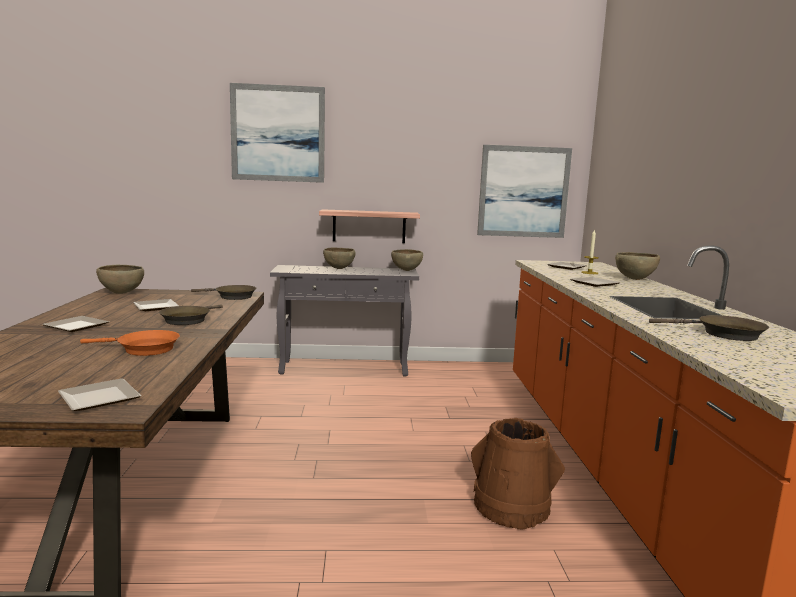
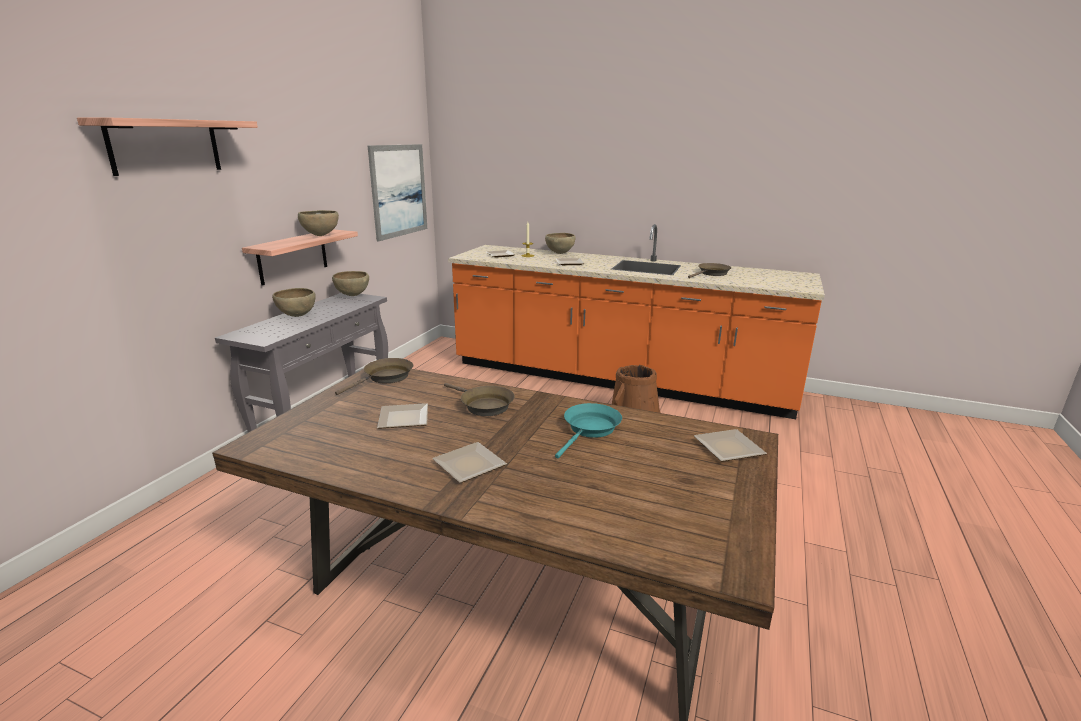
camera: 65 degrees left, 10 degrees up
orange frying pan [80,330,180,356] -> turquoise frying pan [555,403,622,458]
brown bowl [96,265,144,294] -> brown bowl moved to [298,210,339,236]
picture [230,83,325,183] -> shelf [77,118,258,176]

